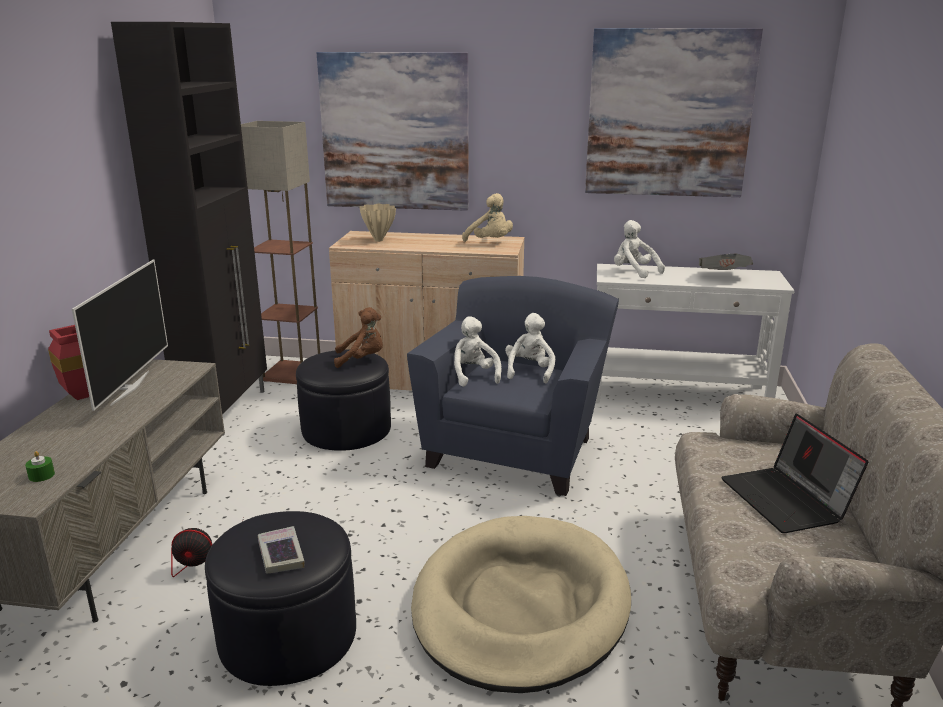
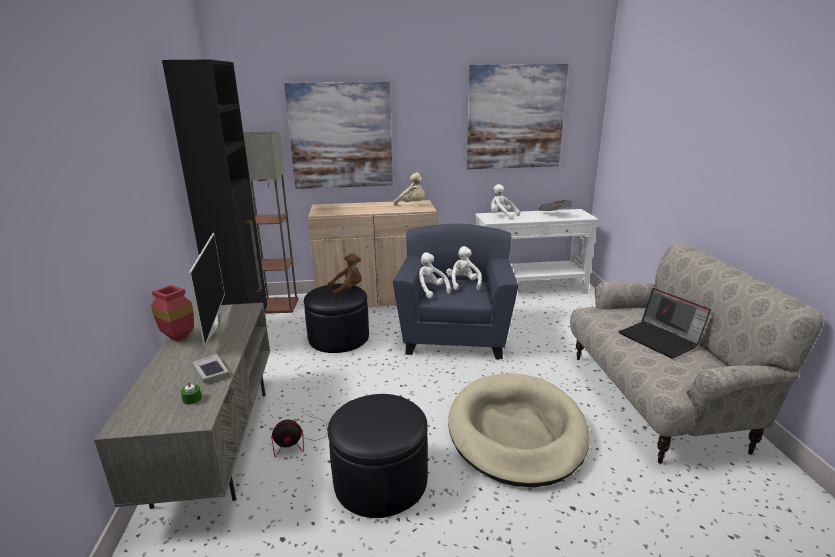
camera: 15 degrees left, 0 degrees up
book [258,526,304,573] -> book moved to [192,354,229,383]
beige vase [359,204,396,242] -> none

